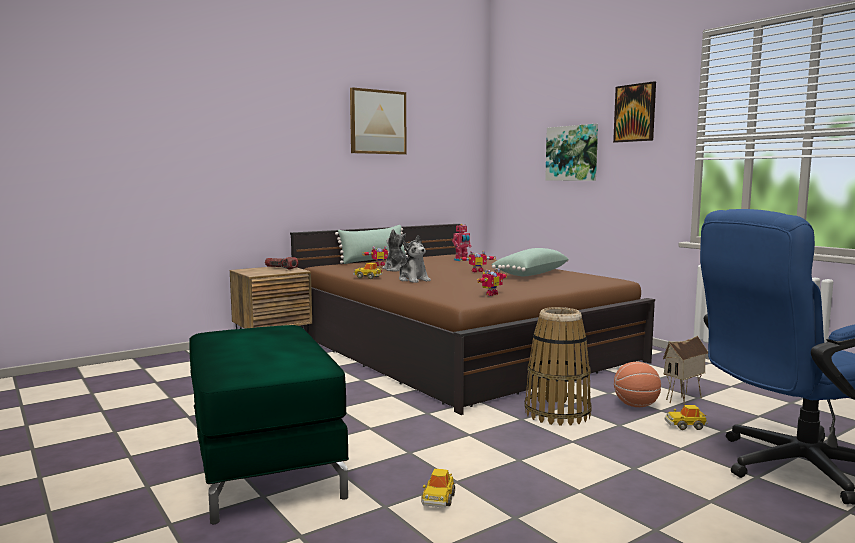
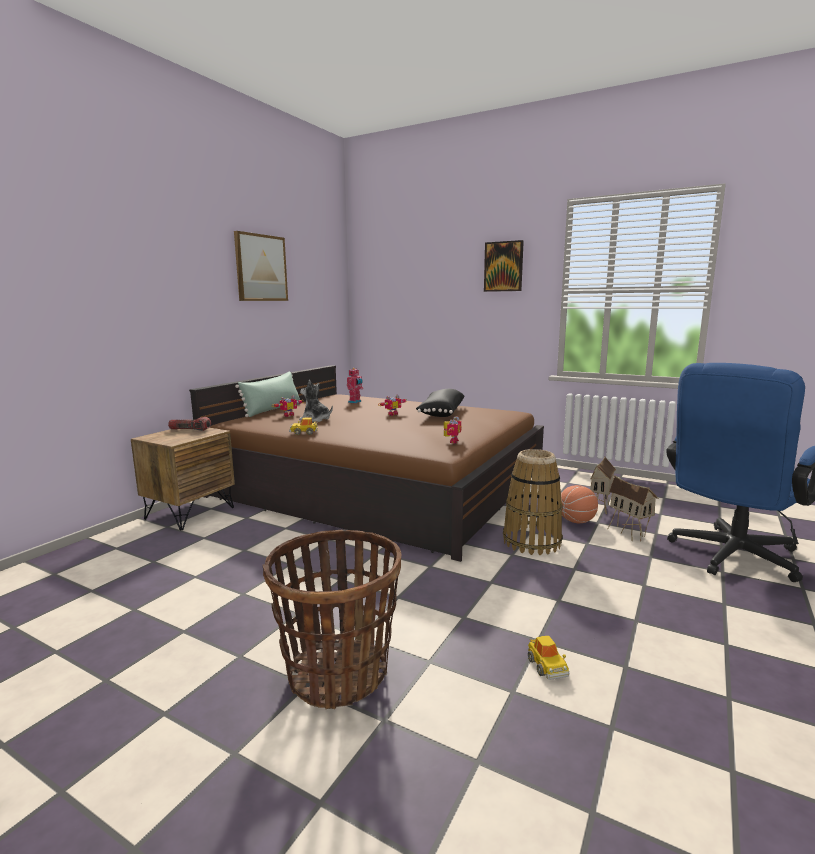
camera: 25 degrees left, 5 degrees up
green ottoman [189,325,349,525] -> basket [262,530,402,709]
plush toy [399,235,431,283] -> none
green pillow [491,248,568,276] -> black pillow [416,389,465,417]
picture [545,124,598,181] -> none
toy car [665,405,707,430] -> toy house [607,475,659,541]

